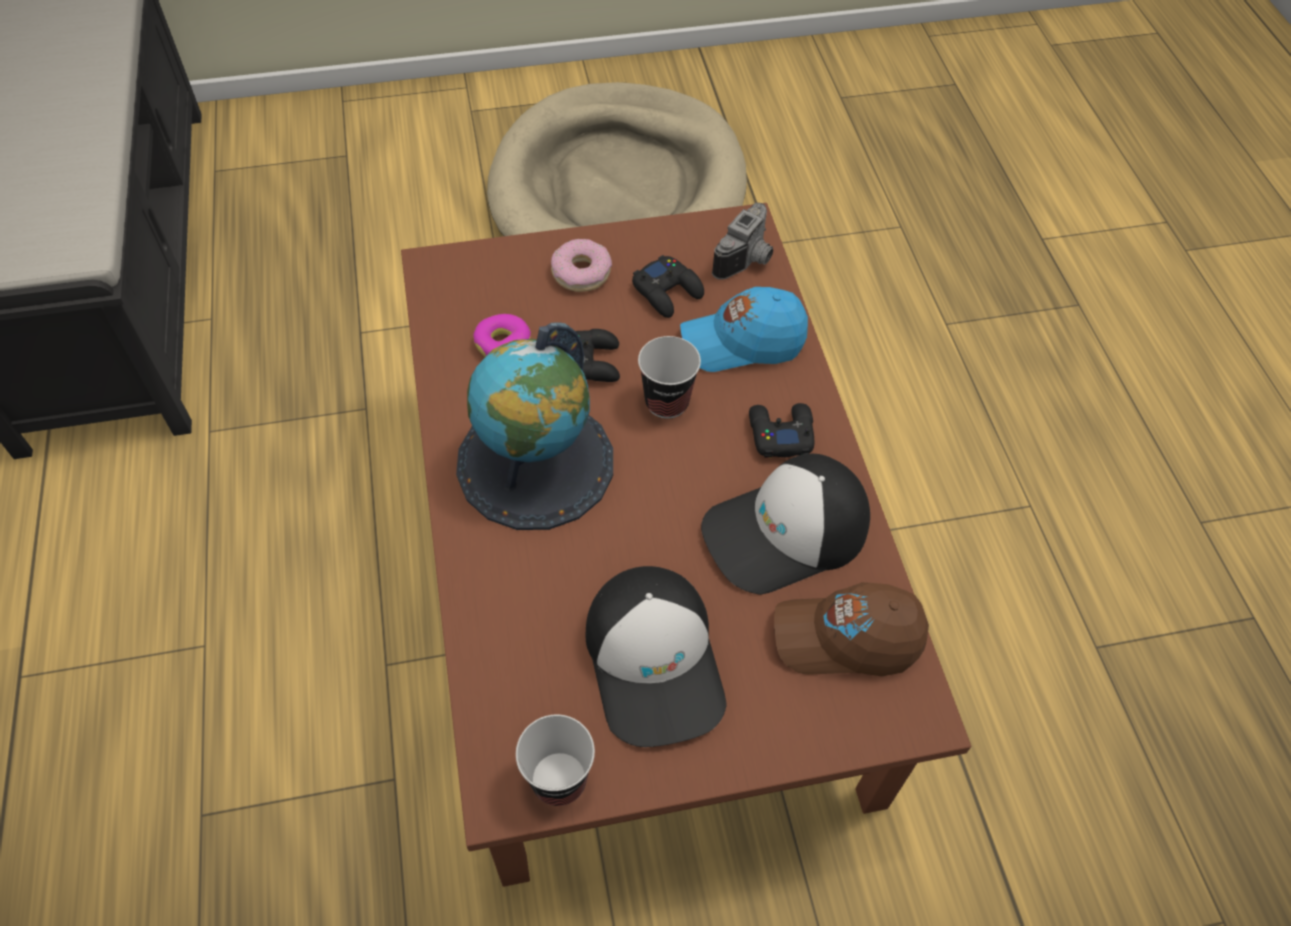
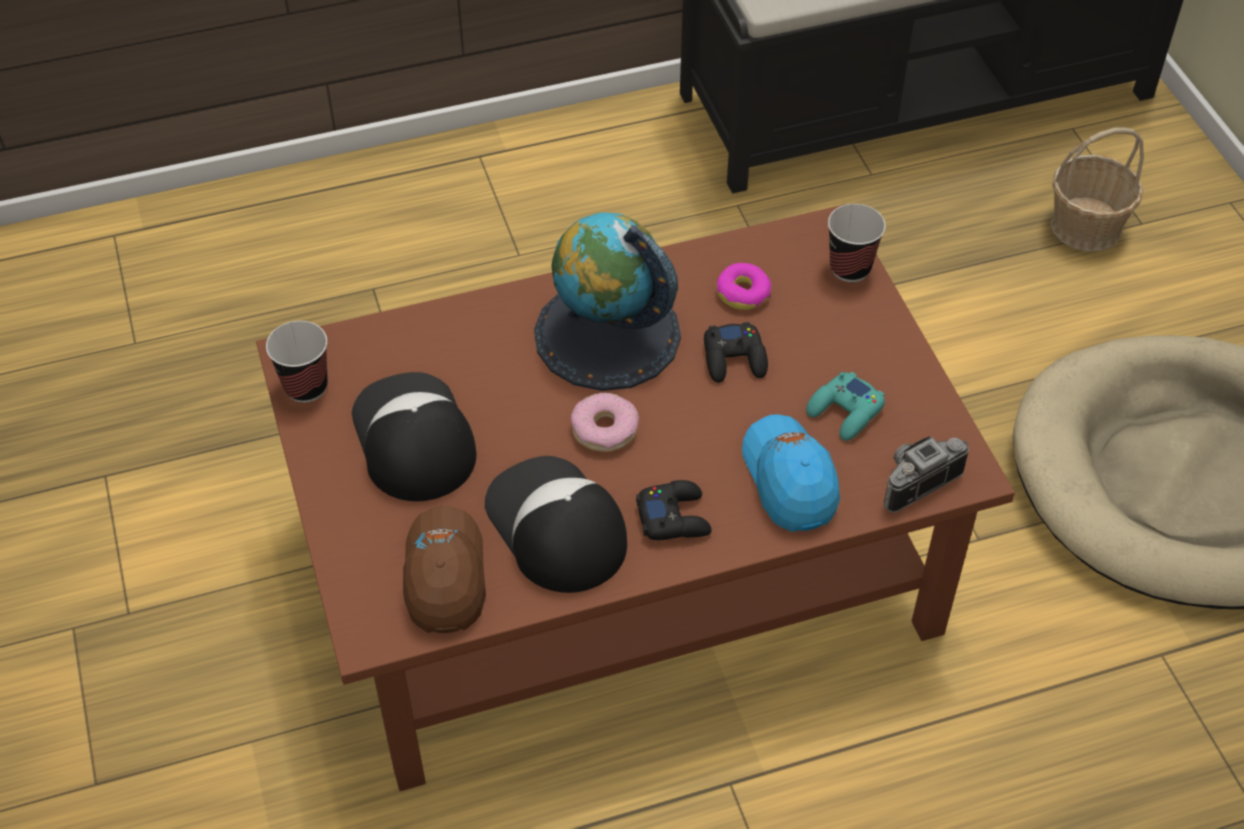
camera: 85 degrees right, 5 degrees down
donut [551,239,612,292] -> donut moved to [571,393,639,452]
cap [586,566,727,747] -> cap turned 90 degrees clockwise [352,372,477,501]
black game controller [632,255,704,318] -> turquoise game controller [806,371,885,441]
cup [638,336,701,419] -> cup moved to [828,204,886,282]
camera [712,203,773,279] -> camera turned 120 degrees clockwise [884,436,969,513]
none -> basket [1050,127,1144,252]

